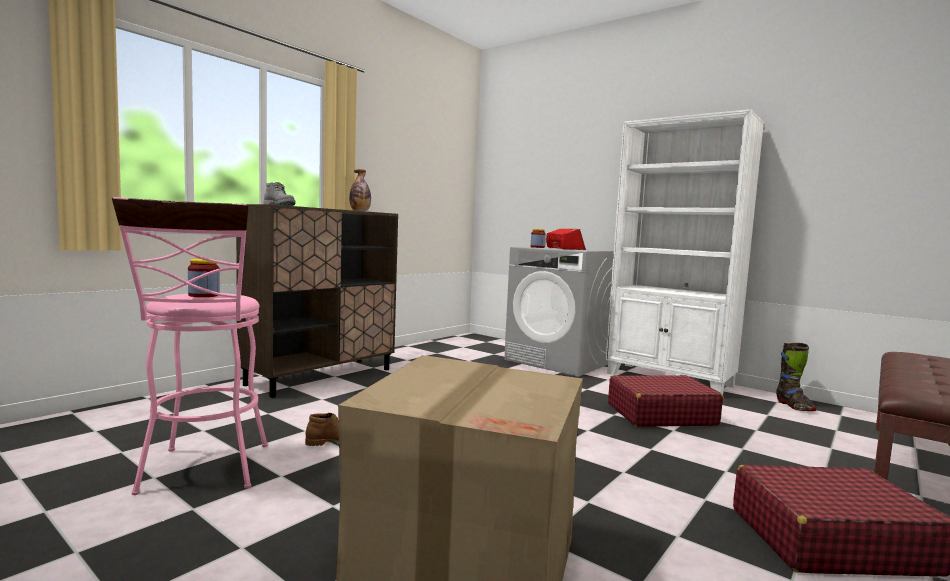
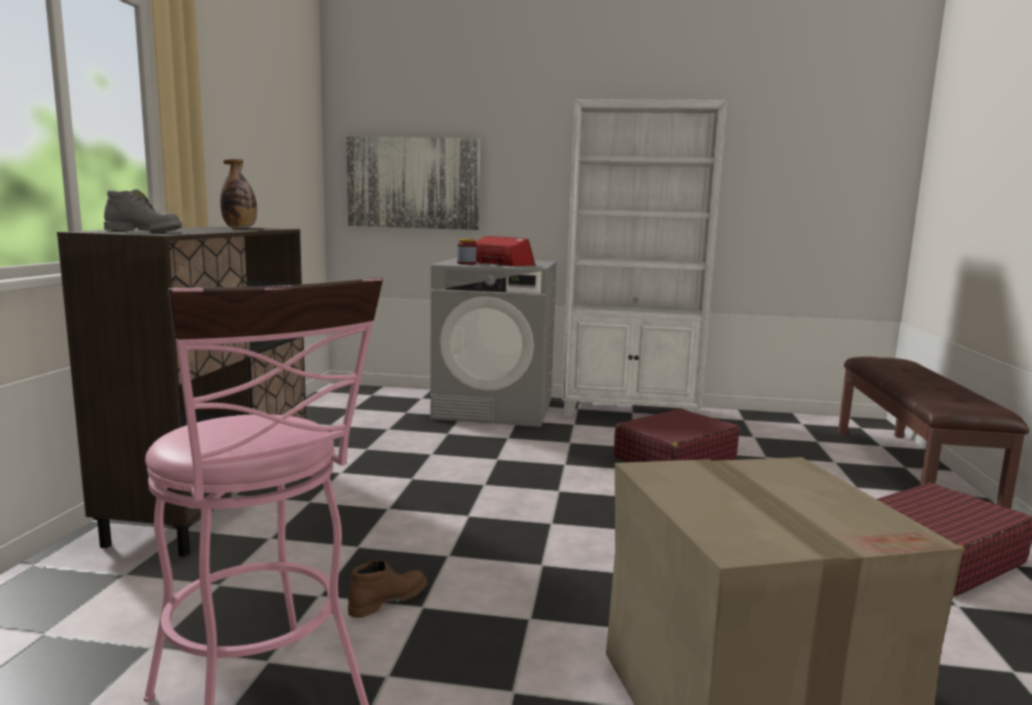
camera: 30 degrees left, 5 degrees up
jar [188,259,220,297] -> none
black boot [776,343,816,411] -> none
none -> picture [346,136,481,230]

